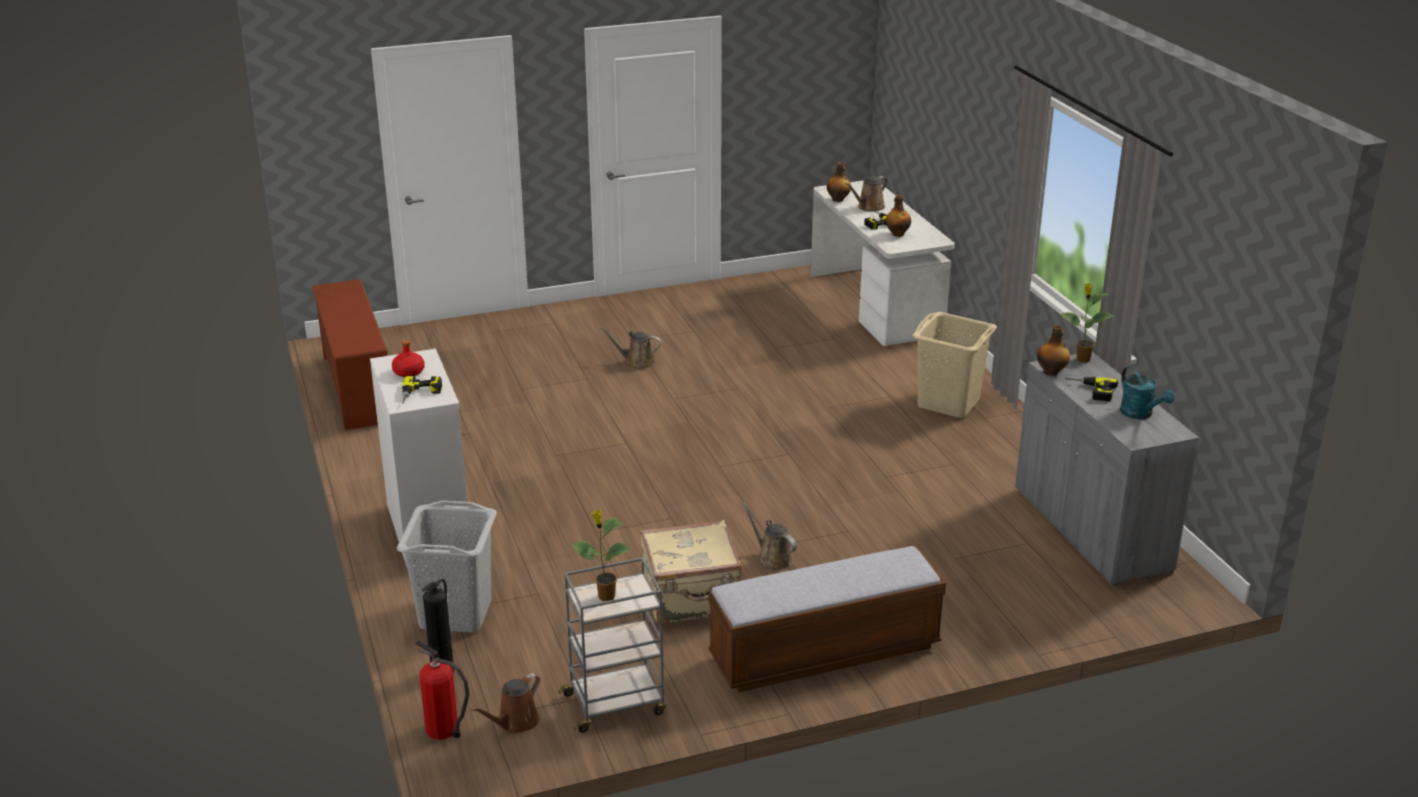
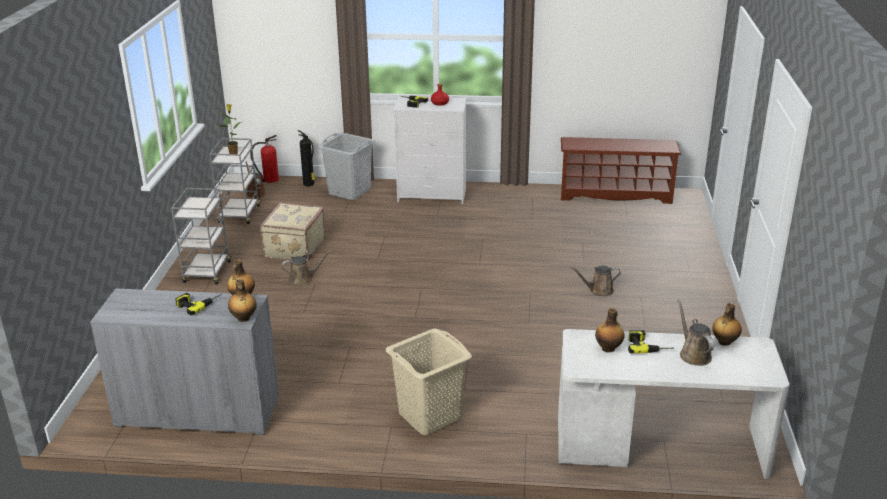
camera: 115 degrees right, 0 degrees up
brown watering can [600,326,662,369] -> brown watering can turned 135 degrees counterclockwise [571,265,621,296]
bench [708,546,946,692] -> grey cart [171,188,232,284]
potted plant [1060,283,1114,363] -> bottle [228,279,257,322]
turquoise watering can [1120,366,1175,419] -> none

